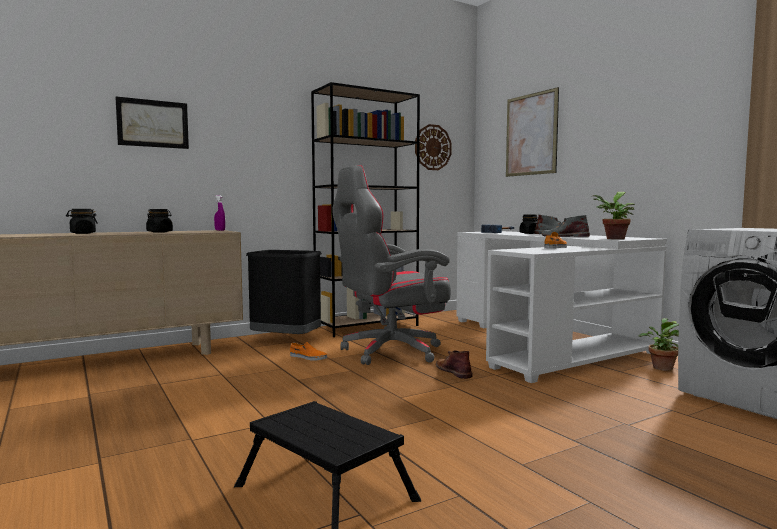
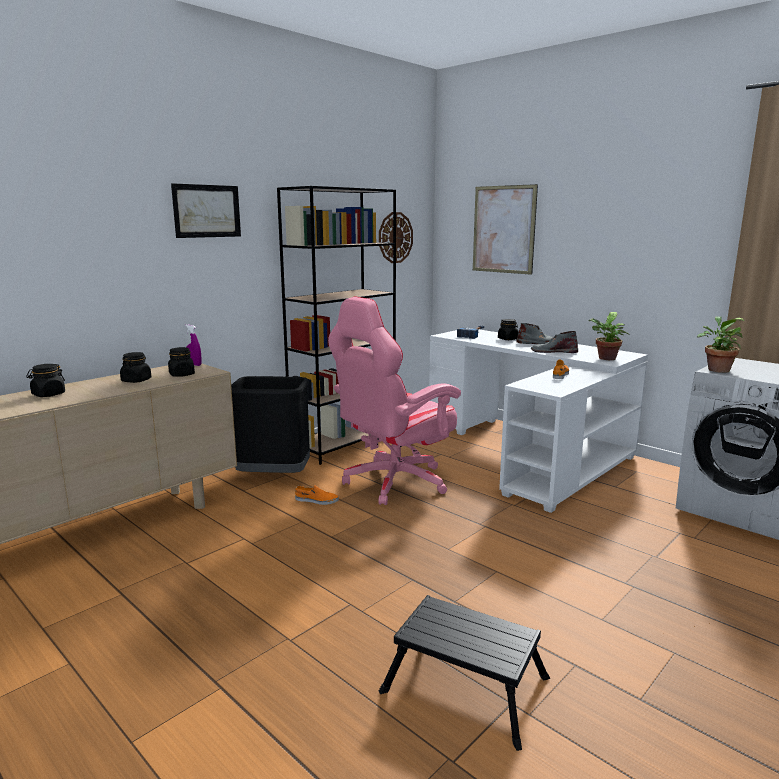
camera: 15 degrees left, 10 degrees up
picture [116,97,189,149] -> picture moved to [171,183,241,238]
grey office chair [332,165,451,365] -> pink office chair [328,297,461,505]
brown boot [436,350,472,379] -> none
potted plant [638,318,679,371] -> potted plant moved to [697,316,744,373]
none -> black jar [168,347,195,377]

